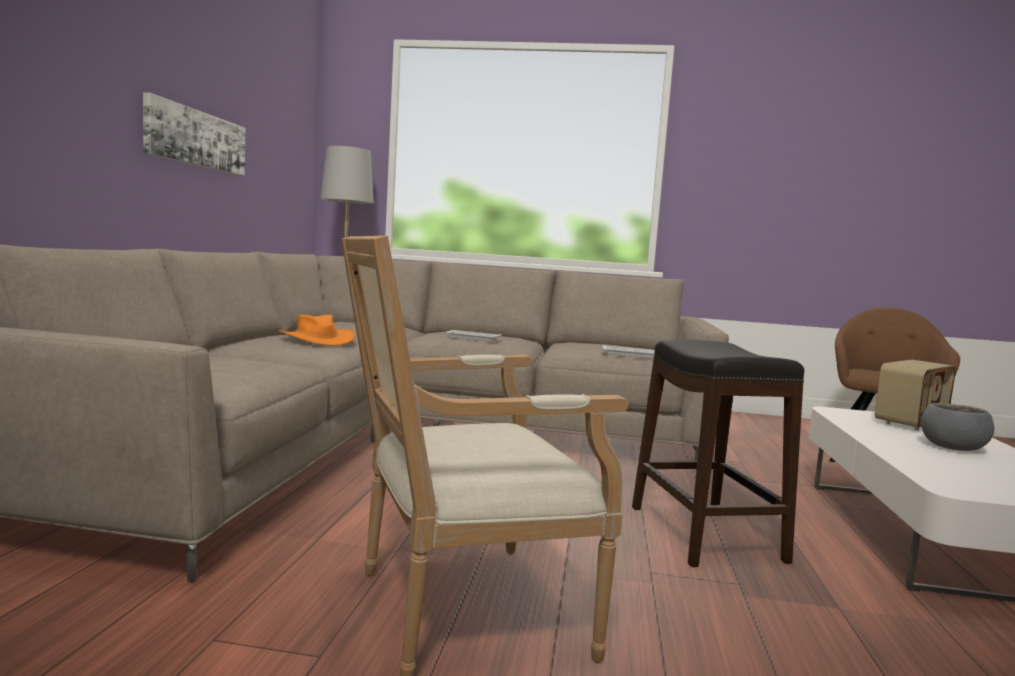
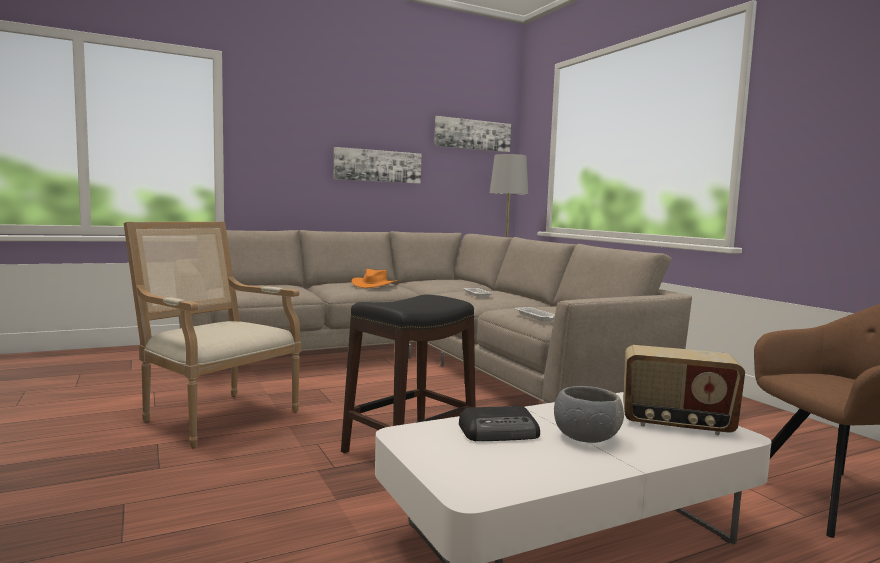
camera: 55 degrees right, 0 degrees up
none -> picture [434,116,511,152]
none -> radio [459,406,540,441]

